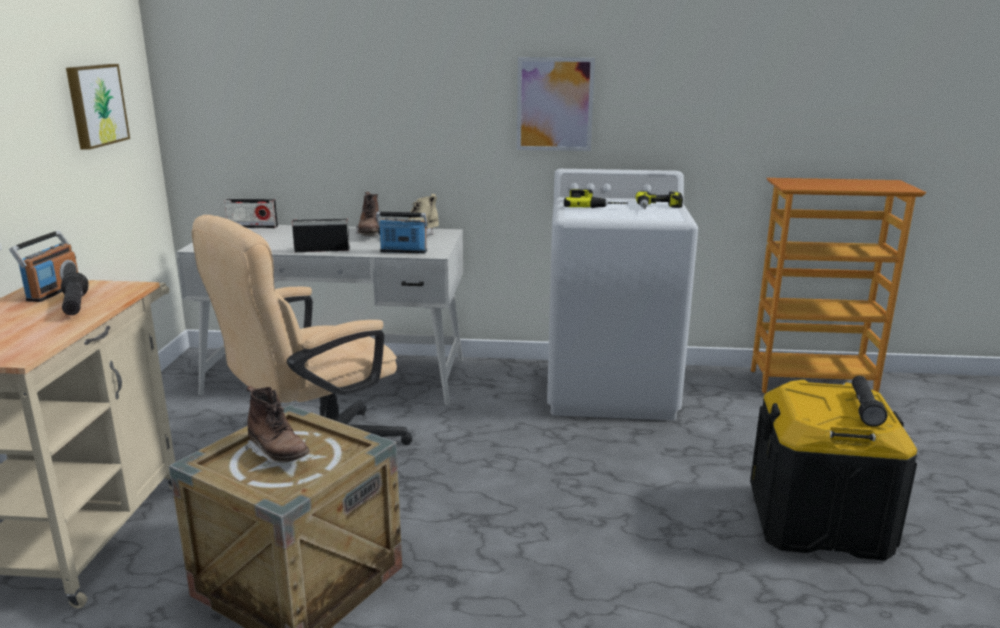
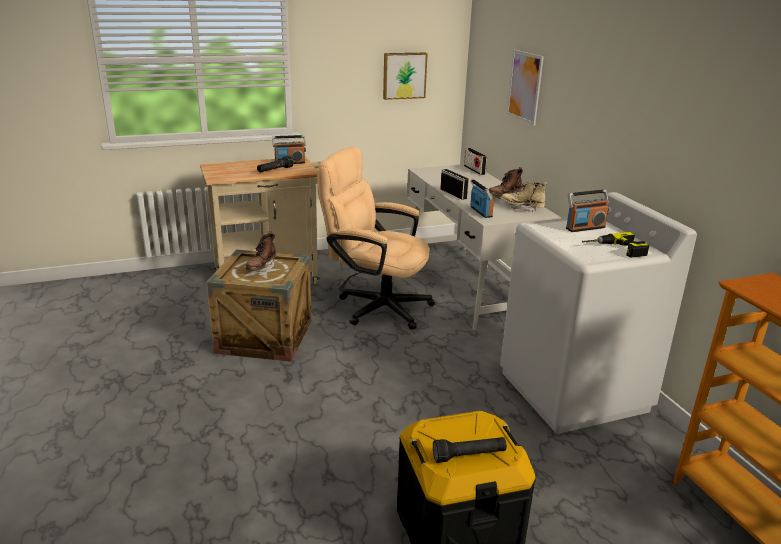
camera: 65 degrees right, 5 degrees up
picture [517,57,595,151] -> picture moved to [507,50,544,125]
power drill [564,189,628,208] -> radio [566,189,609,232]

